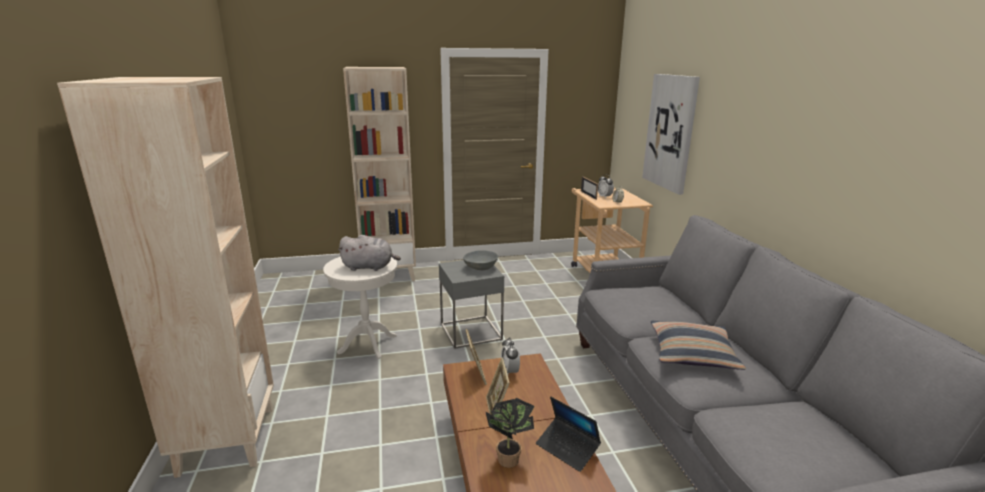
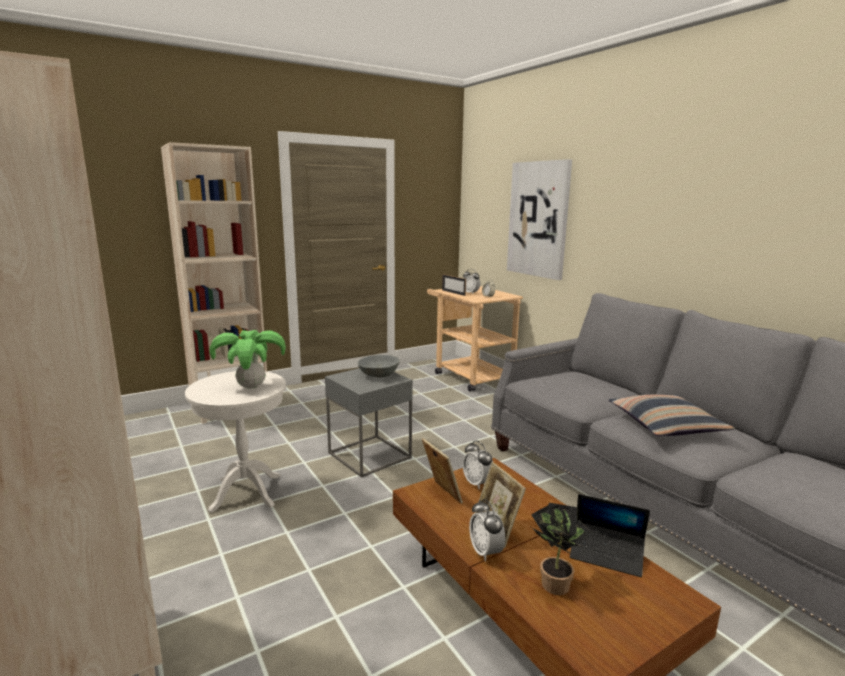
camera: 20 degrees left, 5 degrees down
grey plush toy [338,235,401,271] -> potted plant [209,330,286,389]
none -> alarm clock [469,499,506,561]

